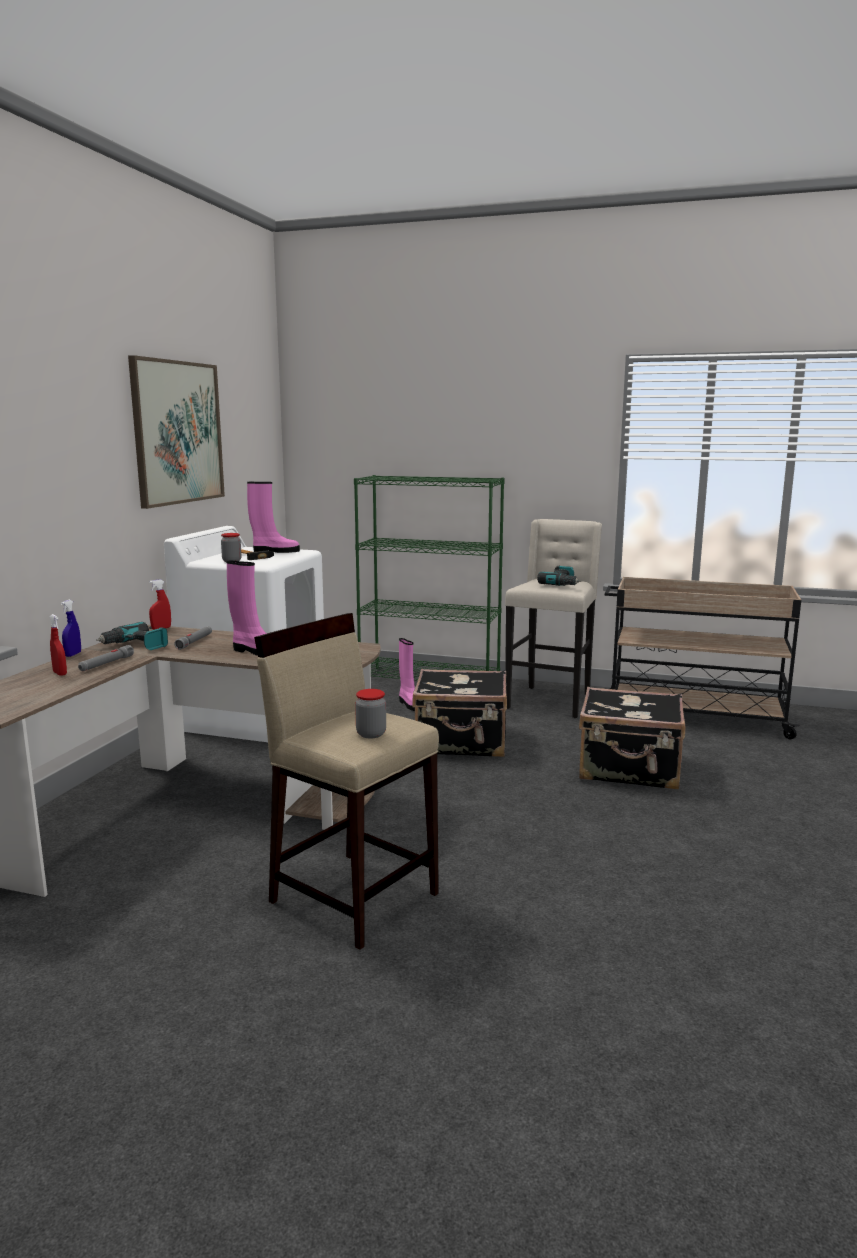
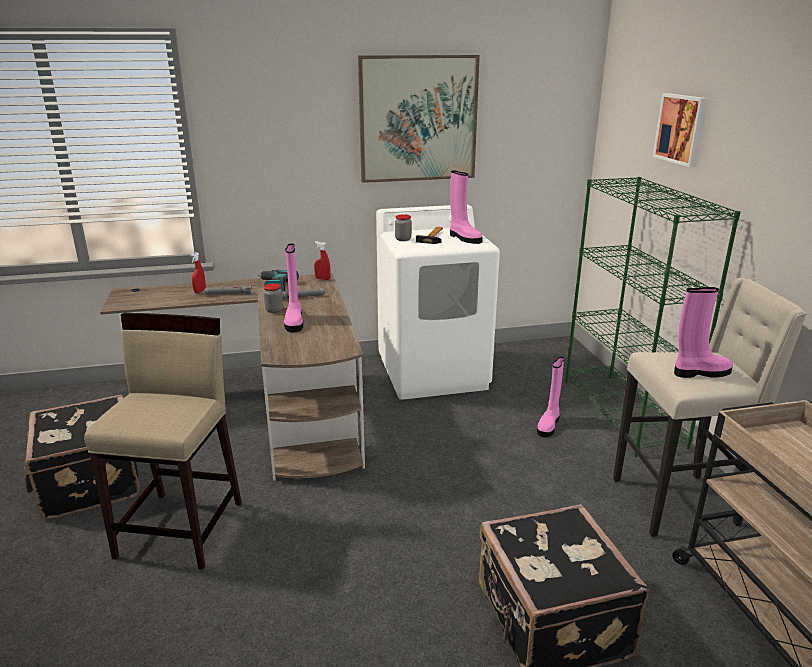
camera: 60 degrees right, 10 degrees up
blue spray bottle [61,600,81,657] -> none
jar [355,689,386,738] -> jar moved to [263,283,283,313]
black suitcase [412,669,507,757] -> black suitcase moved to [25,395,140,519]
power drill [537,566,581,586] -> pink boot [674,287,733,378]
none -> picture [653,93,709,167]

